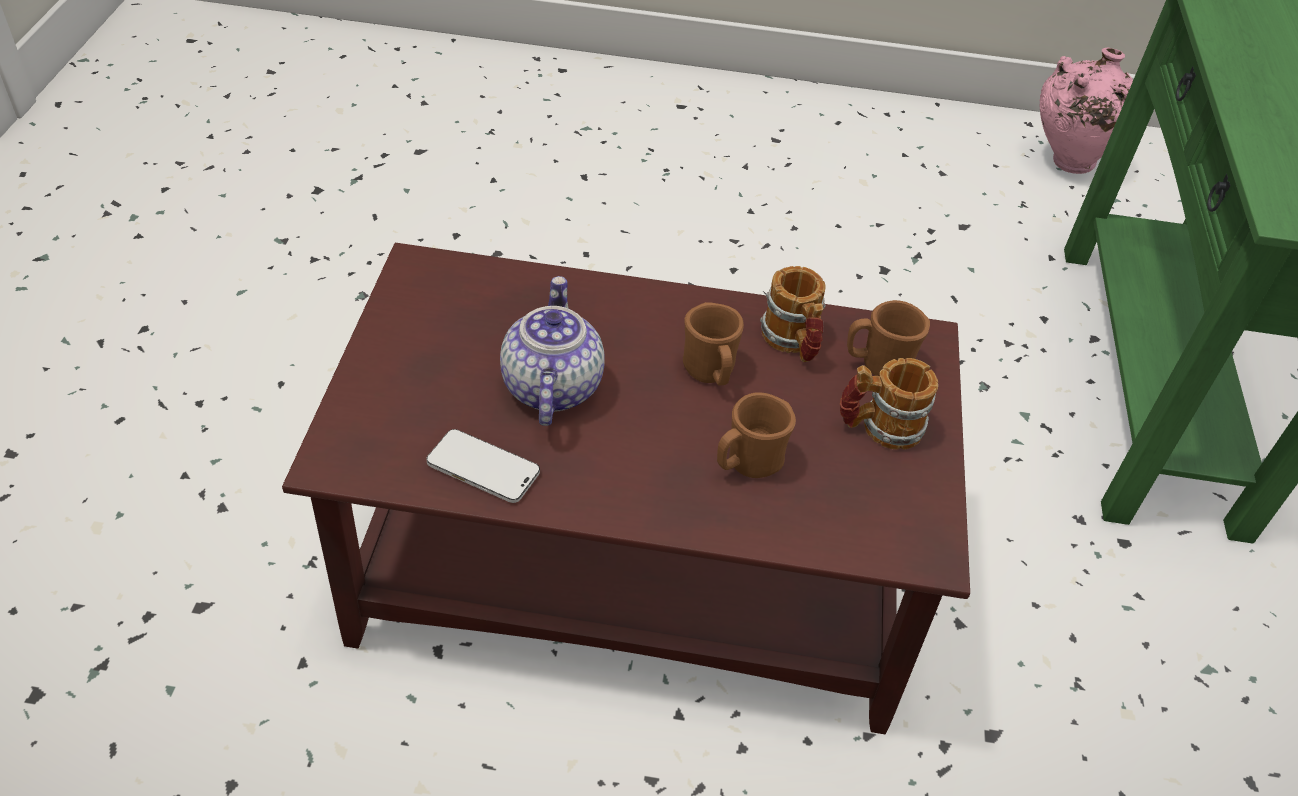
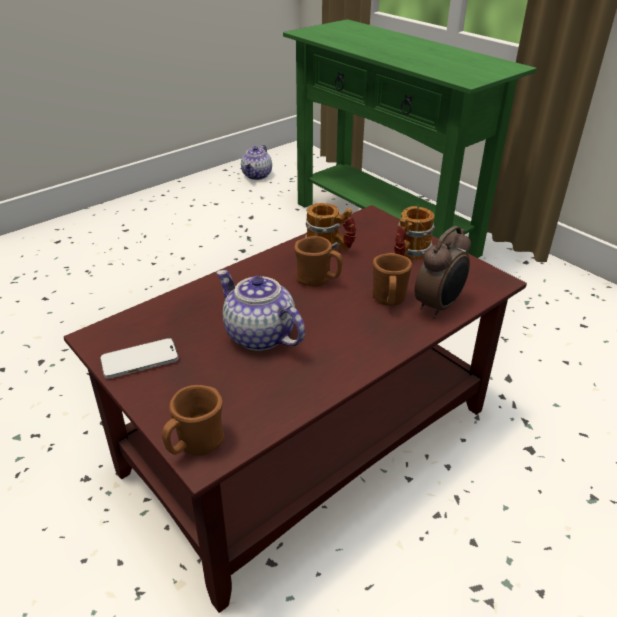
camera: 45 degrees left, 10 degrees down
phone [426,429,540,503] -> phone moved to [100,338,179,379]
brown mug [847,300,930,376] -> brown mug moved to [162,385,225,456]
pink vase [1040,48,1133,174] -> teapot [241,144,272,180]
none -> alarm clock [415,226,471,318]

